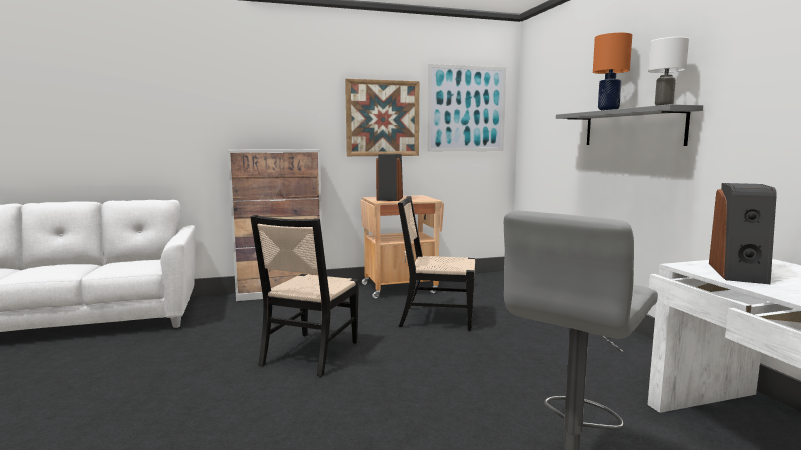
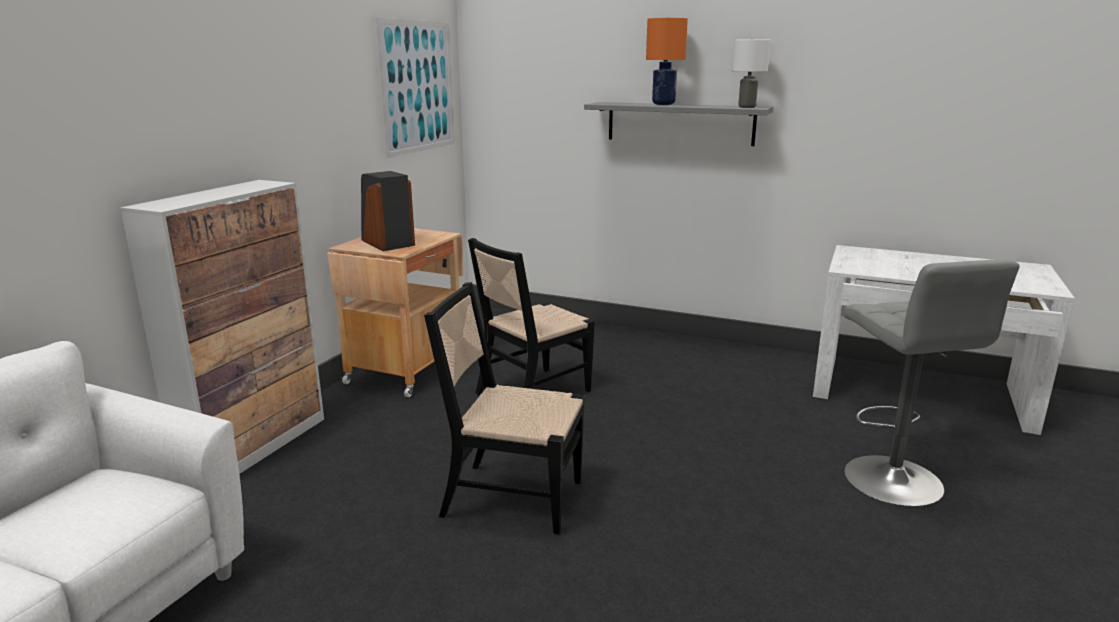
camera: 50 degrees left, 10 degrees up
chair [250,215,359,377] -> chair turned 135 degrees clockwise [424,282,585,535]
picture [345,79,419,156] -> none
speaker [709,183,777,284] -> none

